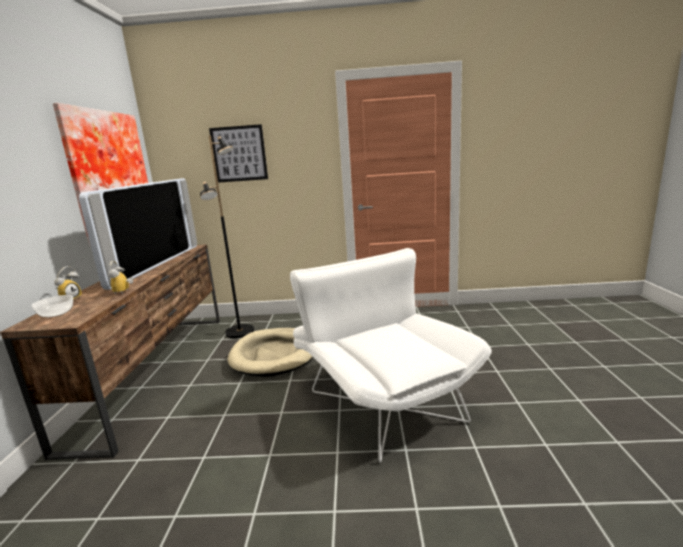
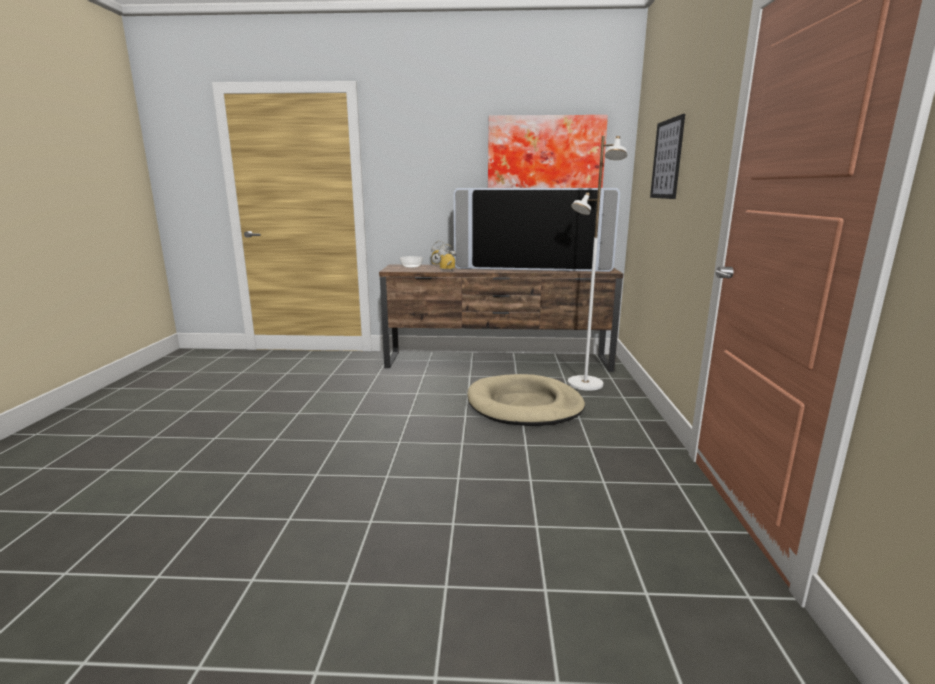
camera: 90 degrees right, 0 degrees up
black floor lamp [200,136,254,338] -> white floor lamp [568,136,627,391]
white armchair [290,248,492,463] -> none

